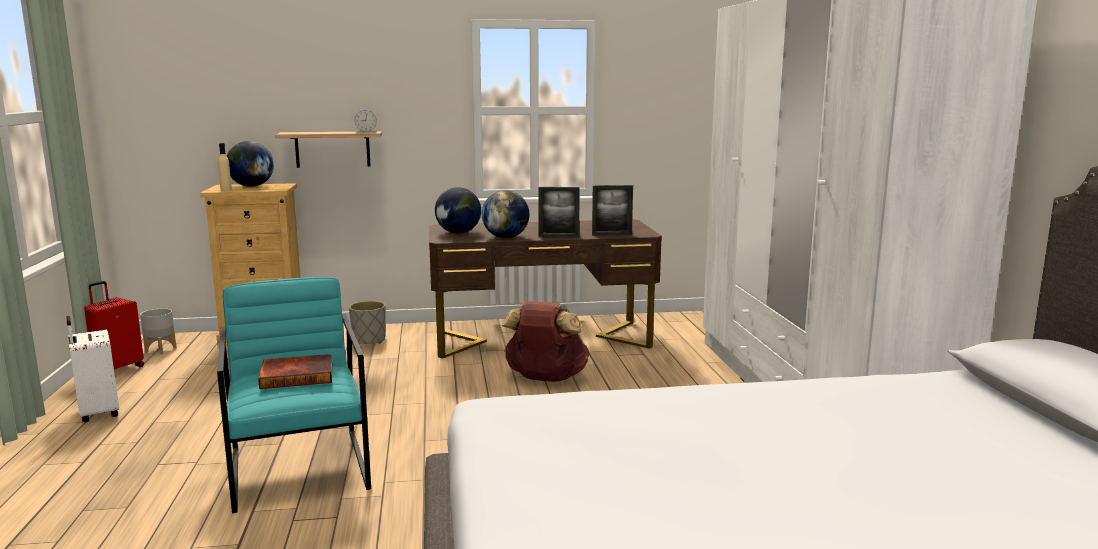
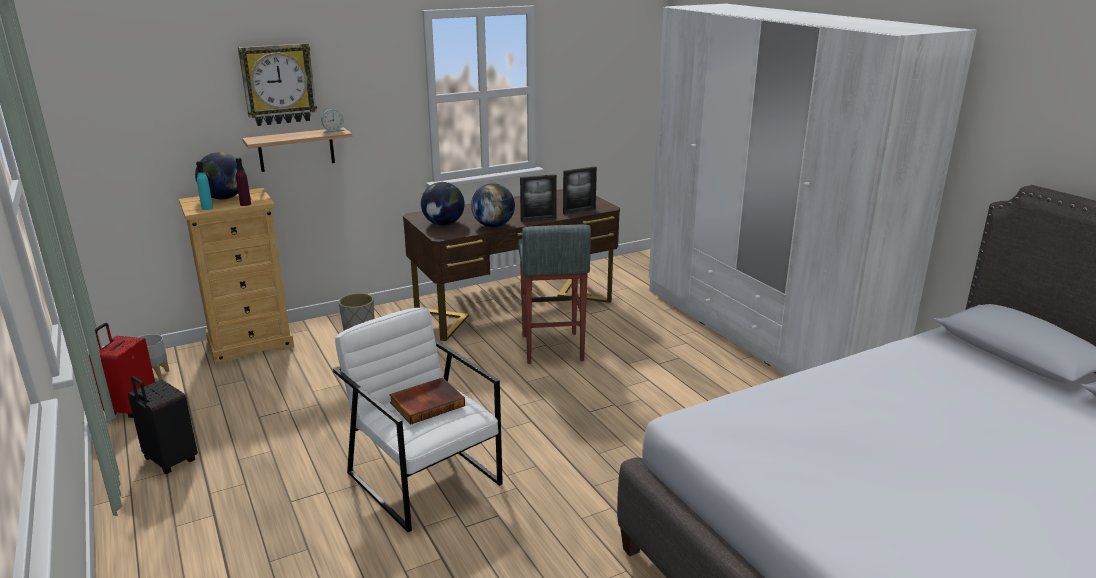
camera: 20 degrees left, 10 degrees up
white suitcase [66,316,119,423] -> black suitcase [128,376,198,474]
turquoise armchair [217,277,371,513] -> white armchair [333,308,503,532]
beige bottle [218,143,232,191] -> turquoise bottle [196,161,213,210]
brown backpack [501,301,590,382] -> grey stool [518,225,591,364]
none -> purple bottle [236,158,251,206]
none -> wall clock [238,43,317,126]

